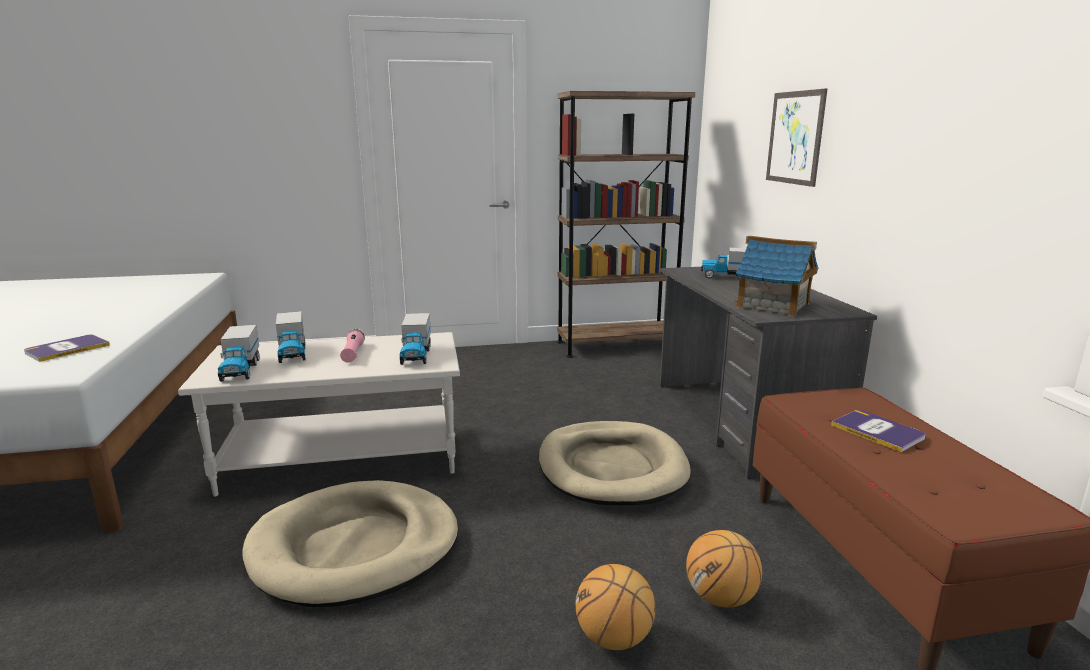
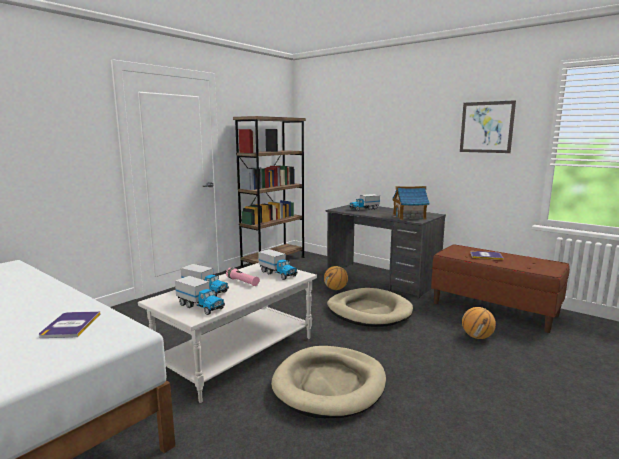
camera: 40 degrees left, 5 degrees down
basketball [576,564,656,650] -> basketball moved to [324,266,348,290]
picture [766,89,827,187] -> picture moved to [460,100,516,153]

